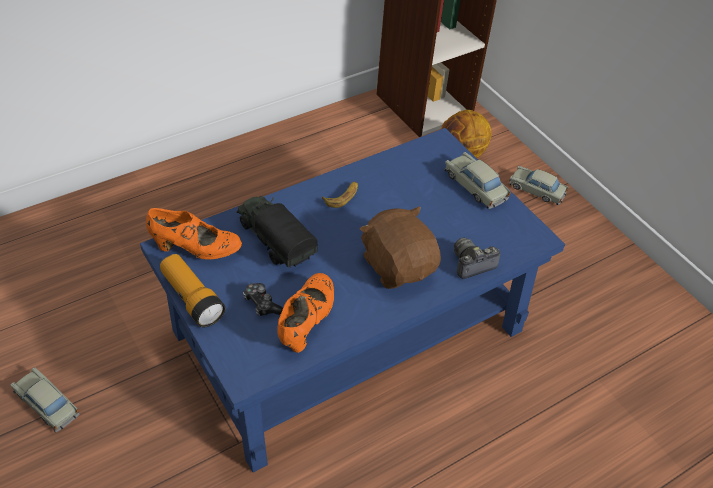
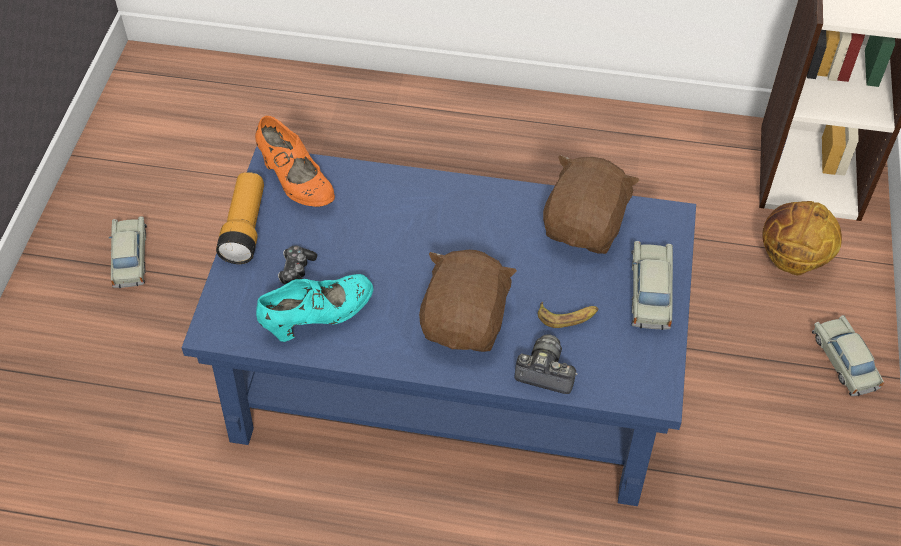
camera: 45 degrees right, 5 degrees up
toy truck [237,196,318,267] -> none
orange shoe [277,273,334,353] -> turquoise shoe [256,274,373,342]
banana [322,182,358,208] -> banana moved to [538,302,598,328]
none -> brown plush toy [543,155,640,254]

